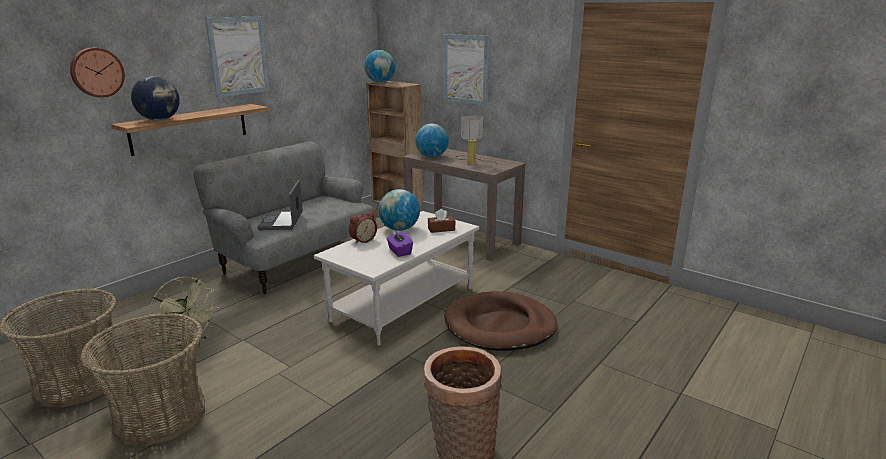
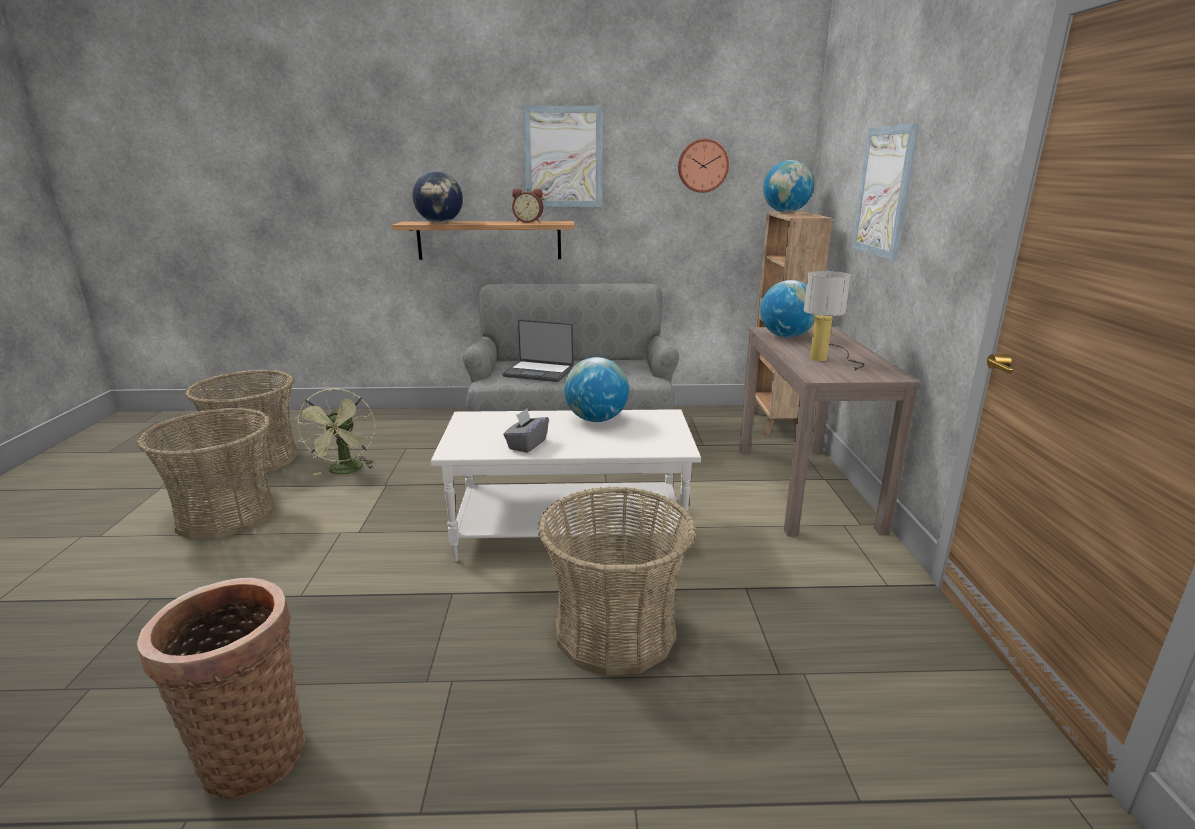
camera: 50 degrees right, 0 degrees up
wall clock [70,48,125,98] -> wall clock moved to [678,139,729,193]
laptop [257,180,303,230] -> laptop turned 120 degrees counterclockwise [502,319,574,382]
alarm clock [349,211,377,244] -> alarm clock moved to [512,188,543,223]
purple tissue box [386,231,413,257] -> grey tissue box [503,409,549,453]
brown tissue box [428,209,455,233] -> none
brown dog bed [444,291,557,351] -> basket [537,486,696,676]

